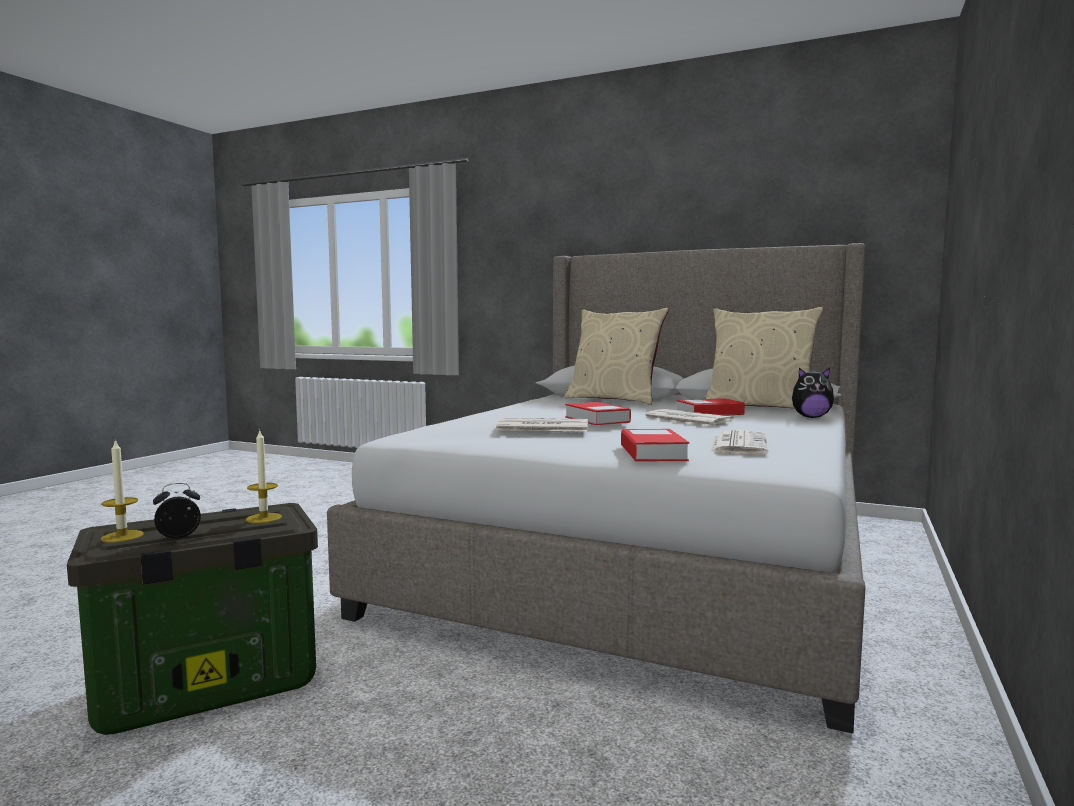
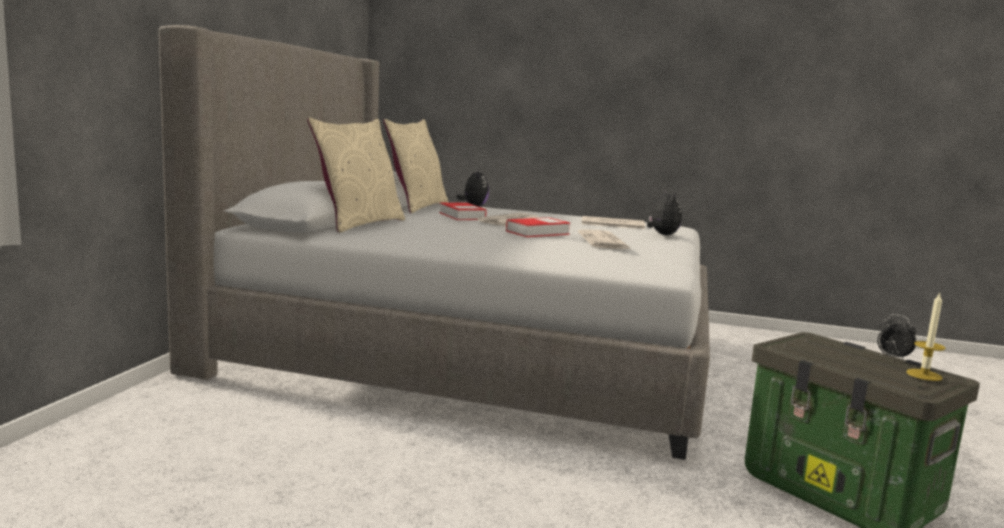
camera: 100 degrees left, 5 degrees up
candle [246,429,282,523] -> none
book [621,429,689,462] -> plush toy [647,190,682,235]

